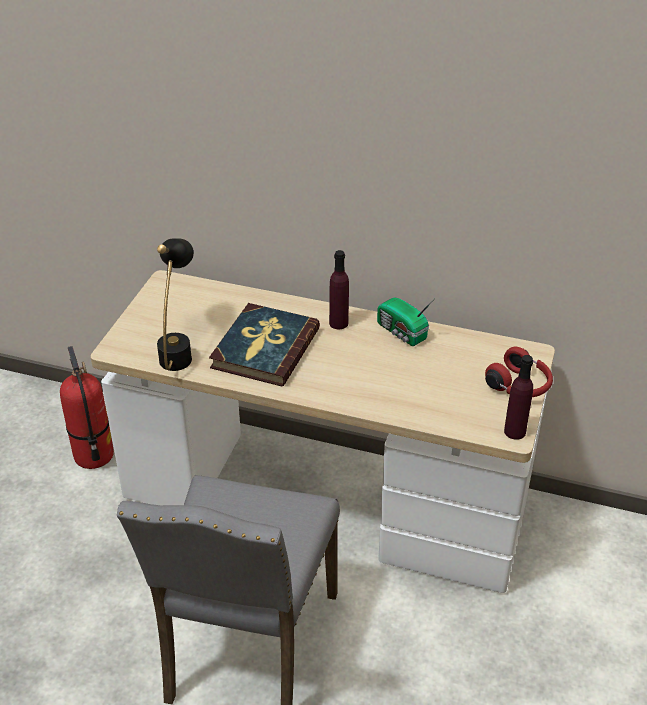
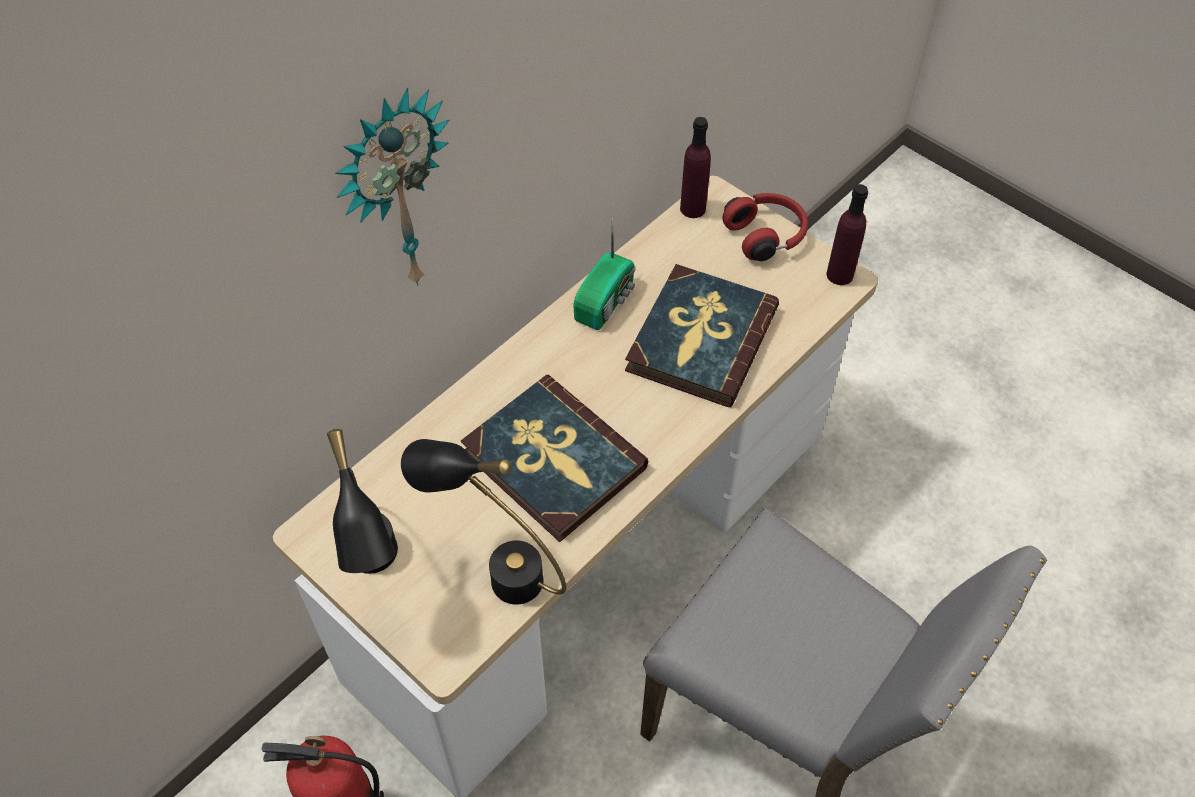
camera: 65 degrees left, 15 degrees up
purple bottle [329,250,349,329] -> purple bottle moved to [680,117,711,218]
radio [377,298,435,346] -> radio turned 45 degrees counterclockwise [573,216,635,330]
none -> black table lamp [327,429,398,574]
none -> wall clock [335,88,449,286]
none -> book [625,264,779,407]

